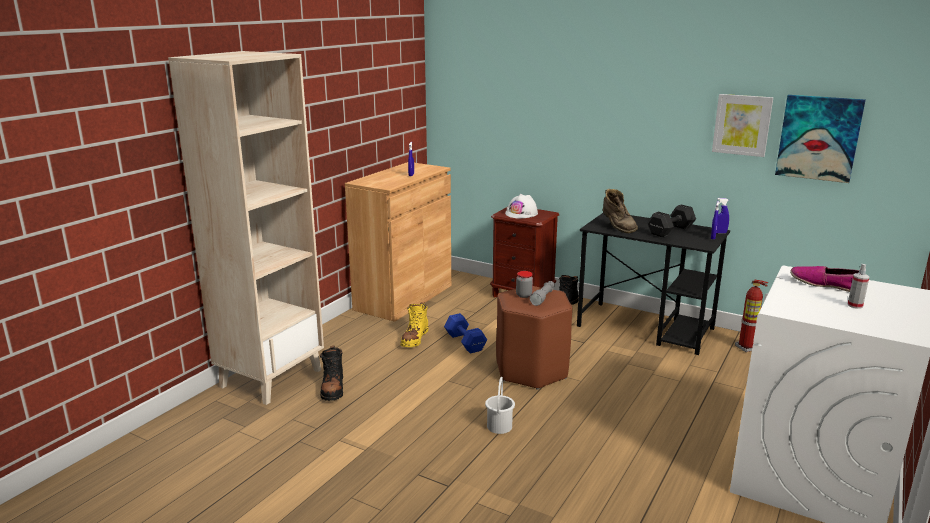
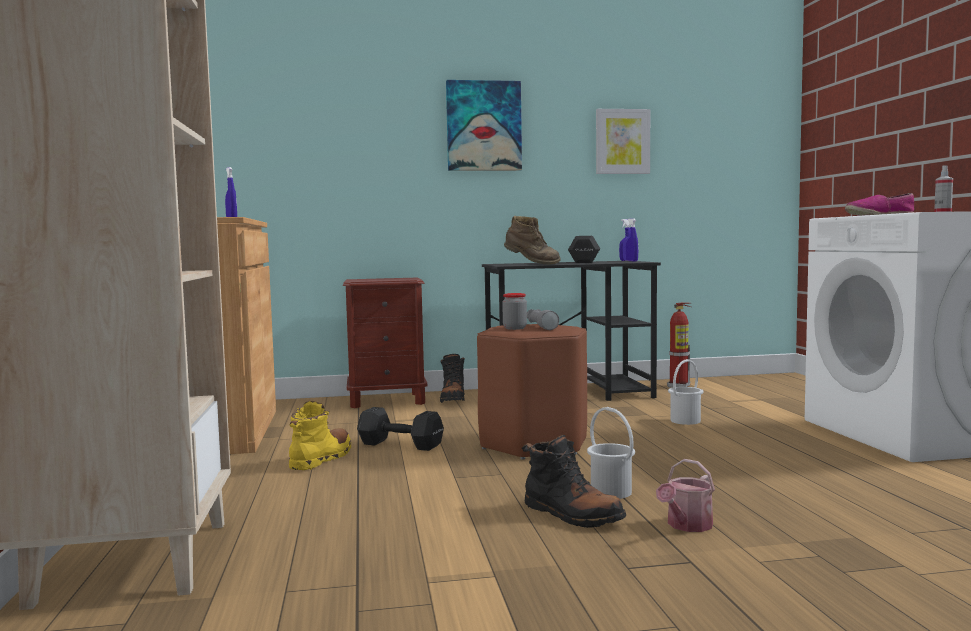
camera: 40 degrees left, 15 degrees down
black boot [320,346,343,401] -> black boot moved to [522,435,626,528]
yellow boot [400,303,429,347] -> yellow boot turned 135 degrees counterclockwise [289,401,351,470]
blue dumbbell [444,313,487,354] -> black dumbbell [357,407,444,451]
white hard hat [505,194,538,218] -> none
picture [775,95,866,183] -> picture moved to [446,80,522,171]
none -> watering can [656,459,715,532]
none -> white bucket [668,359,703,425]

